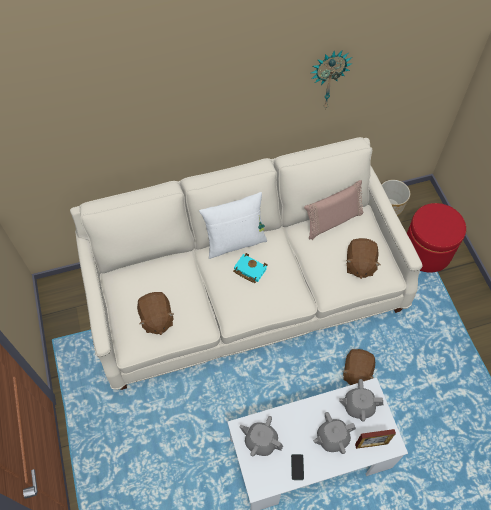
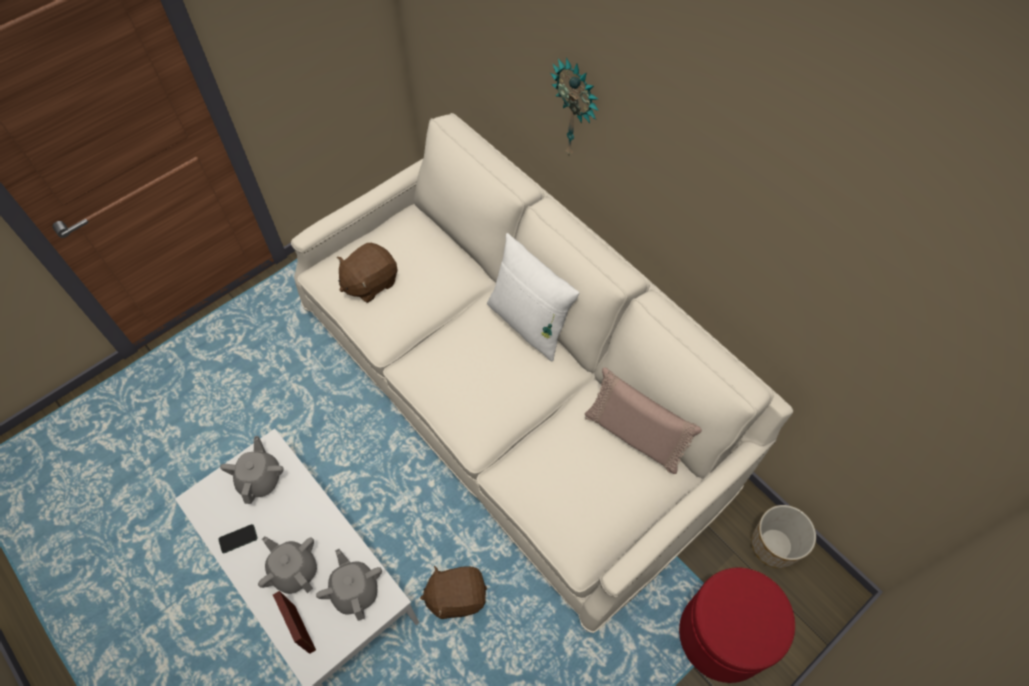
camera: 65 degrees right, 0 degrees up
turquoise book [233,253,268,283] -> none
wall clock [311,51,352,110] -> wall clock moved to [550,57,599,157]
brown plush toy [346,238,380,279] -> none

